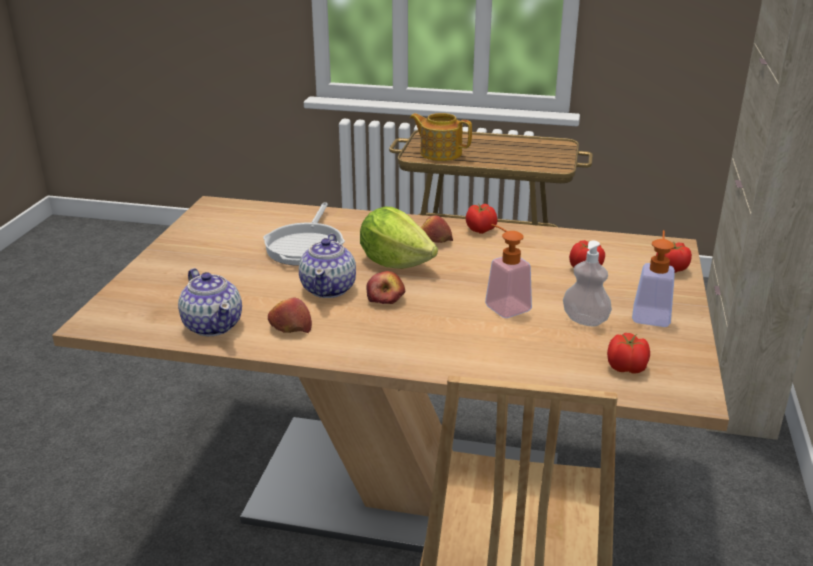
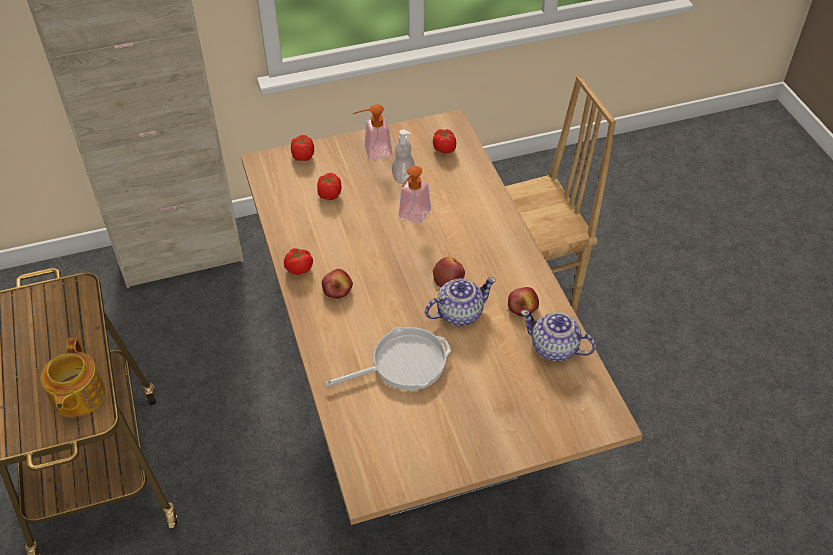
camera: 120 degrees left, 20 degrees up
teapot [178,268,242,336] -> teapot turned 90 degrees counterclockwise [521,310,596,361]
lettuce [360,207,438,269] -> none

